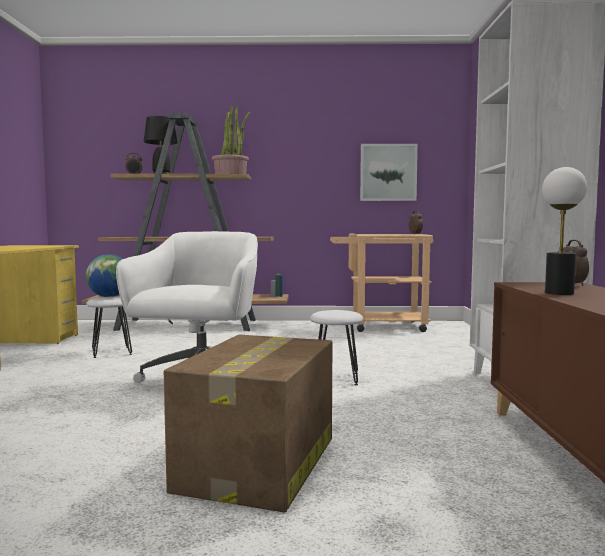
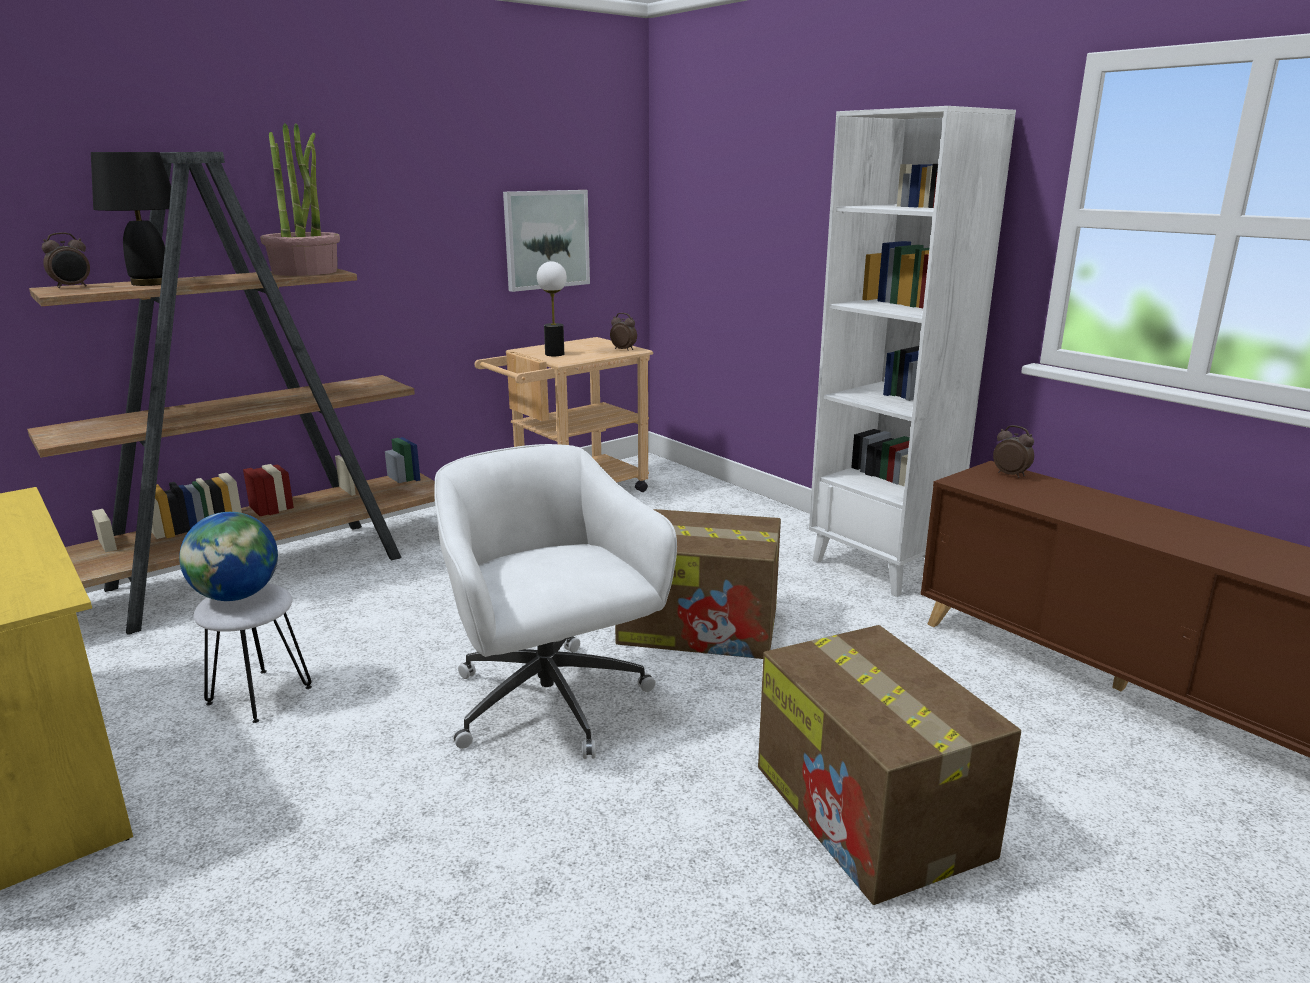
camera: 40 degrees left, 15 degrees up
white stool [310,310,364,385] -> cardboard box [615,509,781,659]
table lamp [542,167,587,295] -> table lamp moved to [537,261,567,356]

